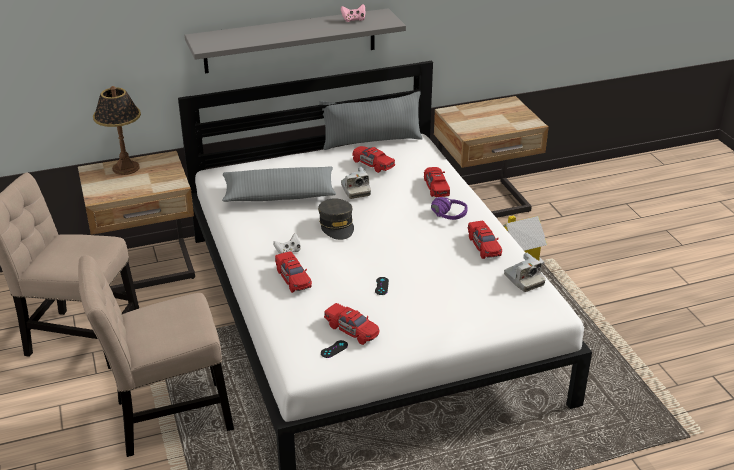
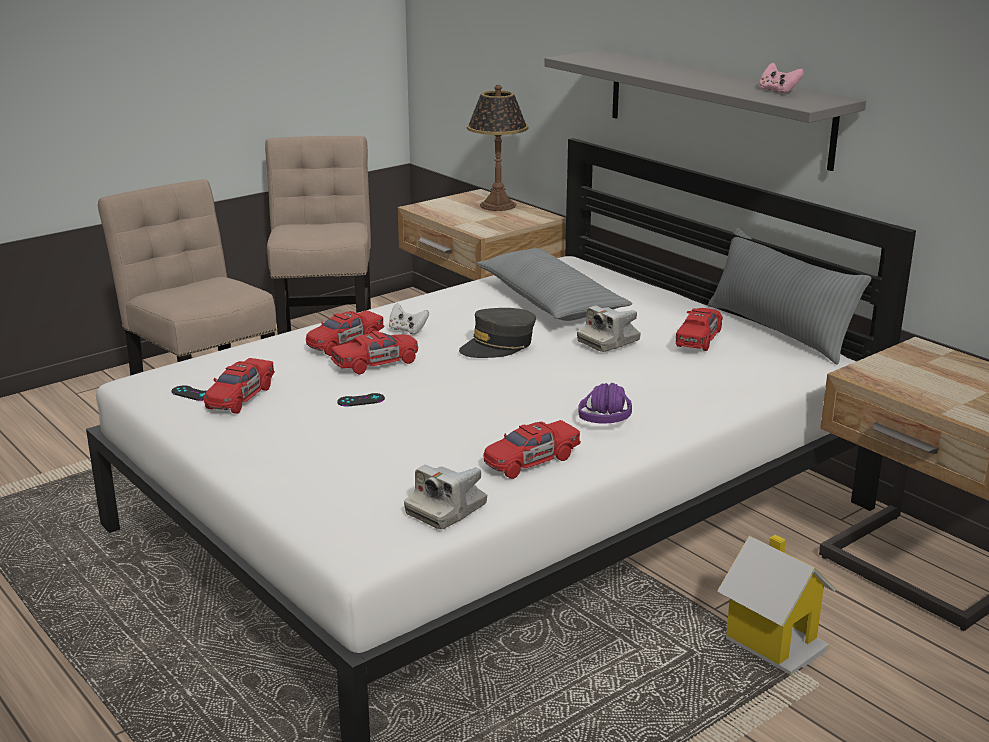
camera: 70 degrees right, 10 degrees down
red toy car [424,167,450,197] -> red toy car moved to [331,331,418,374]

